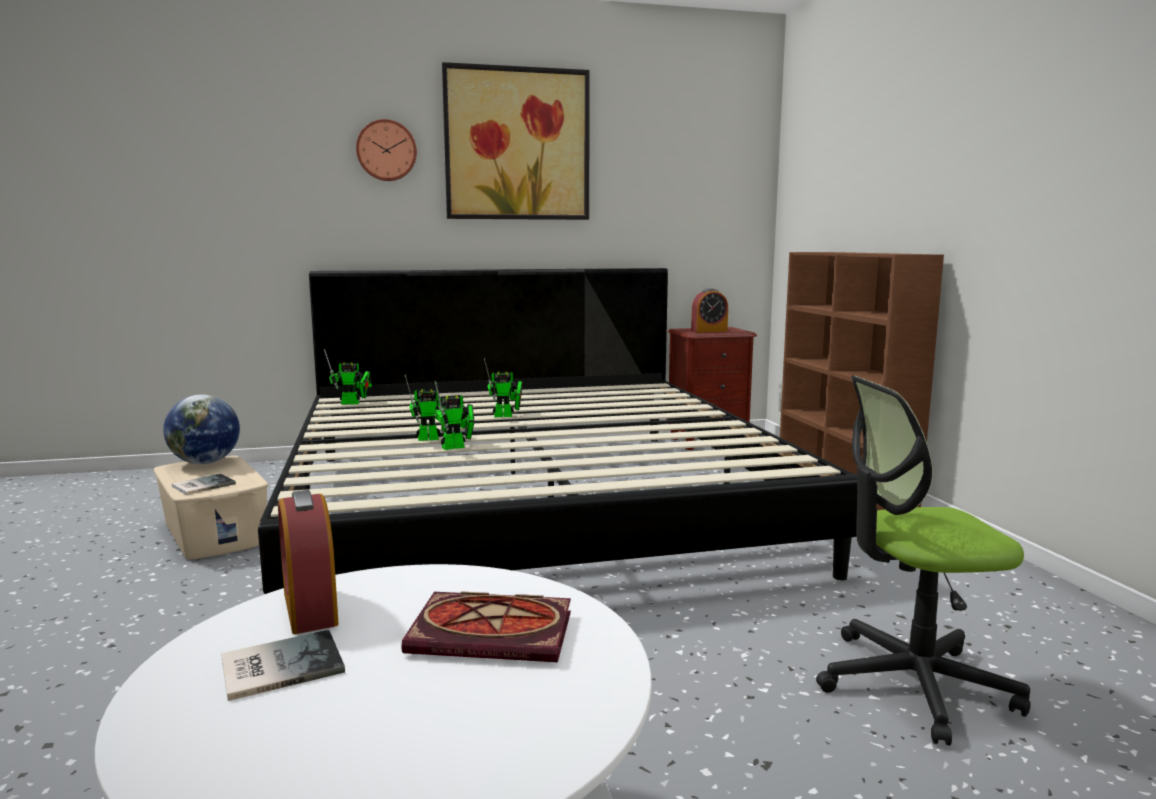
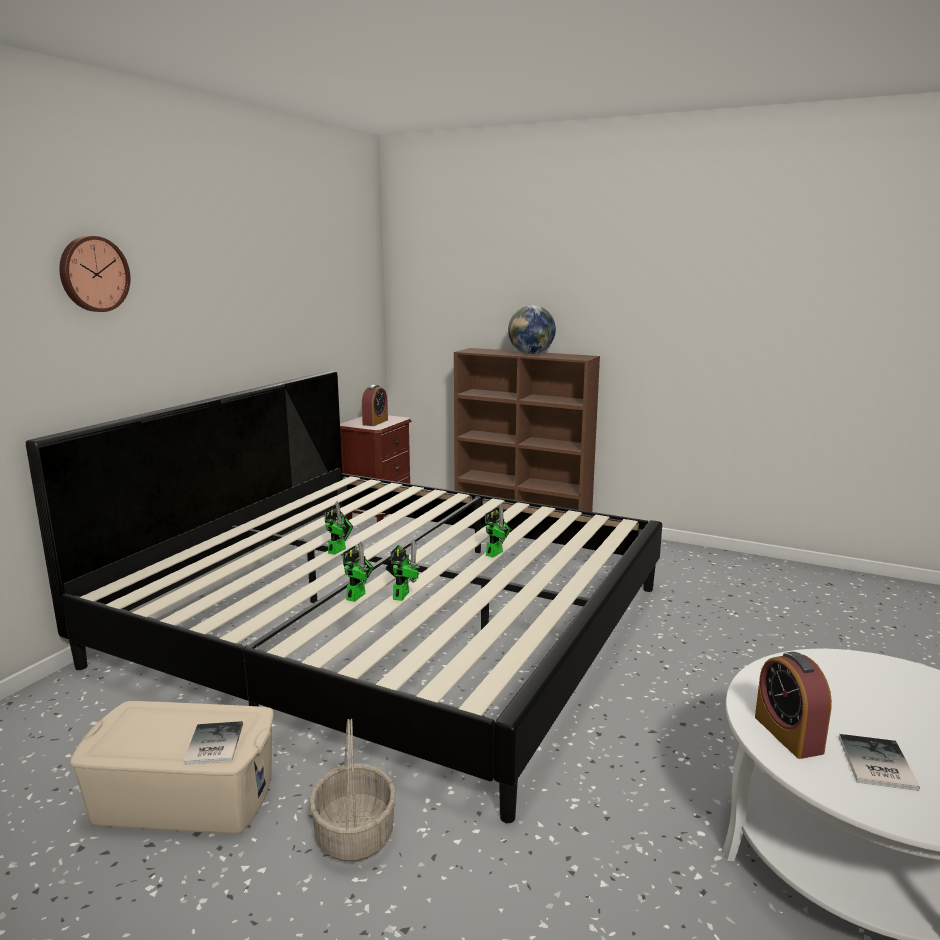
camera: 50 degrees left, 5 degrees up
globe [163,394,240,464] -> globe moved to [508,305,556,354]
alarm clock [278,490,339,634] -> alarm clock turned 60 degrees clockwise [755,652,832,759]
toy robot [324,349,372,404] -> toy robot moved to [485,504,511,558]
book [401,591,571,662] -> none
picture [442,62,590,220] -> none
office chair [816,376,1031,745] -> none
none -> basket [309,719,396,862]

